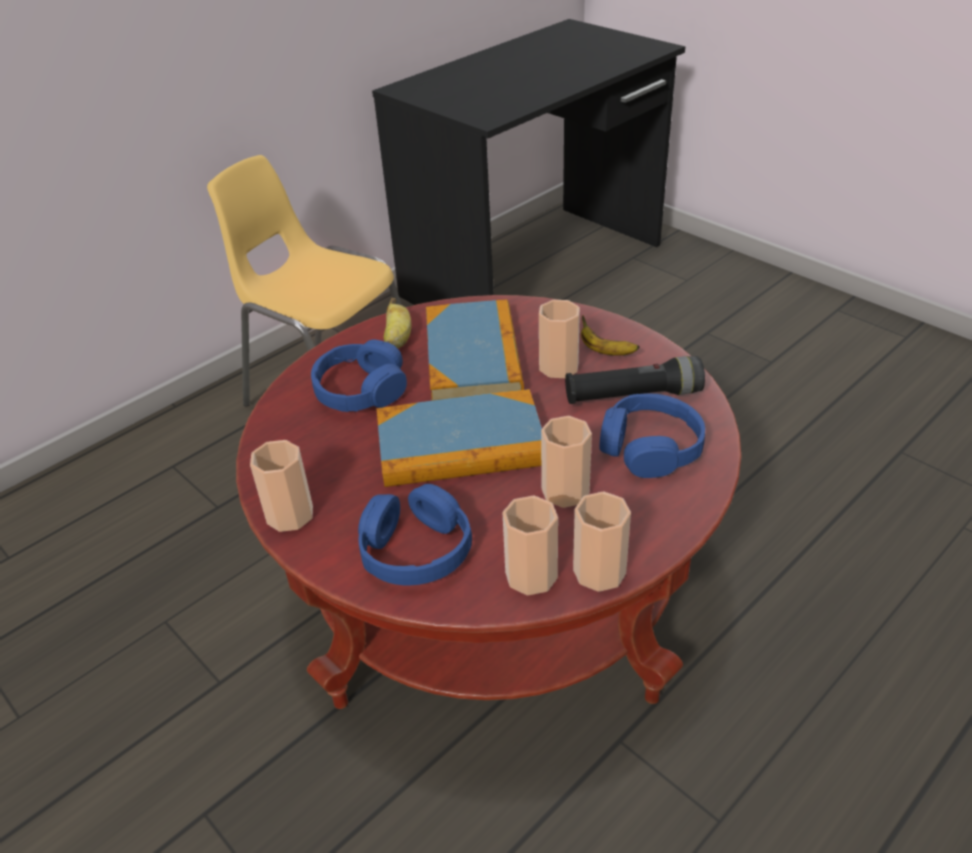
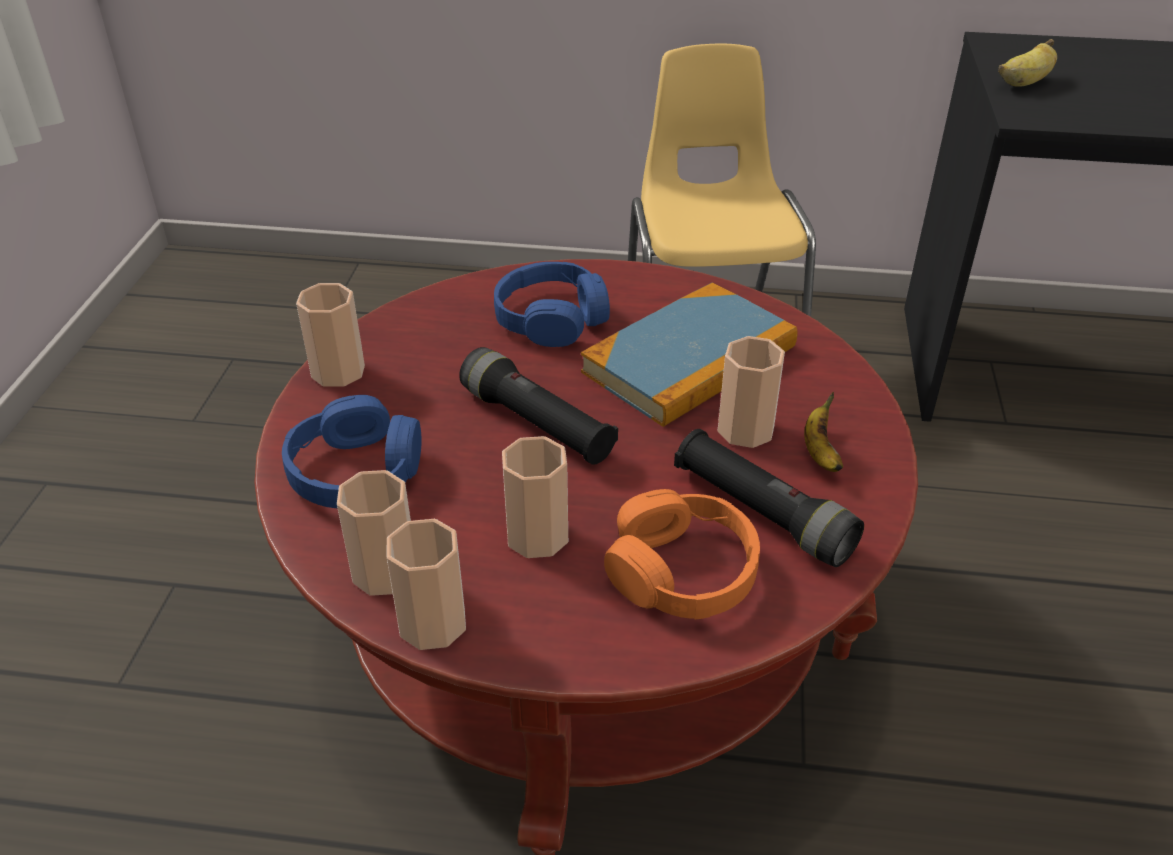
camera: 50 degrees right, 0 degrees up
book [376,389,542,487] -> black flashlight [459,347,618,465]
banana [384,298,411,348] -> banana moved to [998,39,1057,87]
blue headphones [599,394,705,478] -> orange headphones [604,489,760,619]

